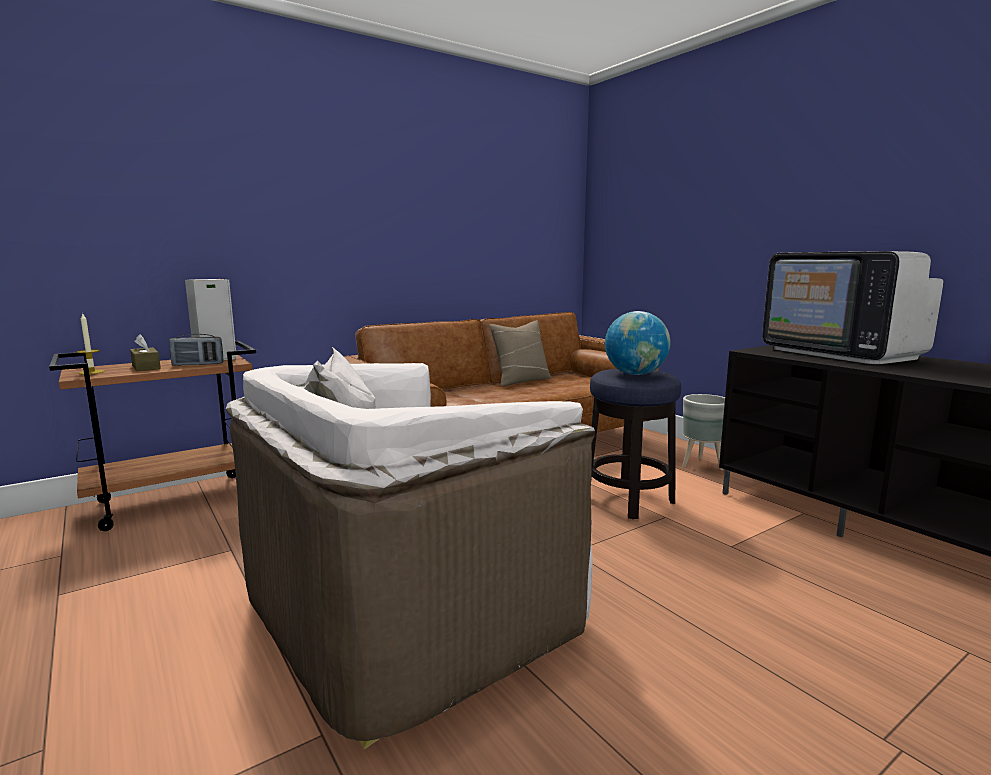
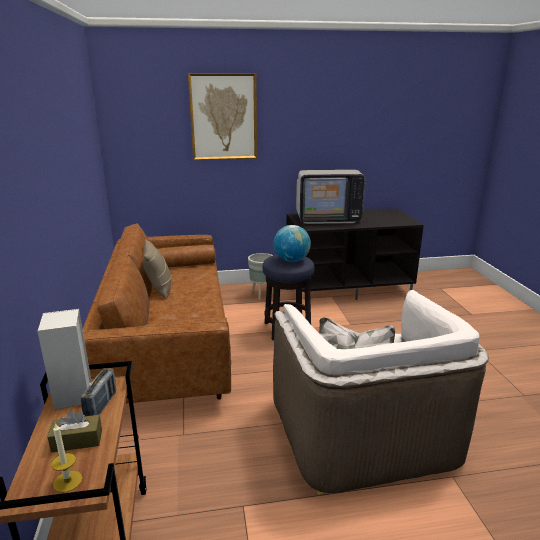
camera: 65 degrees left, 10 degrees up
none -> picture [188,73,257,160]

